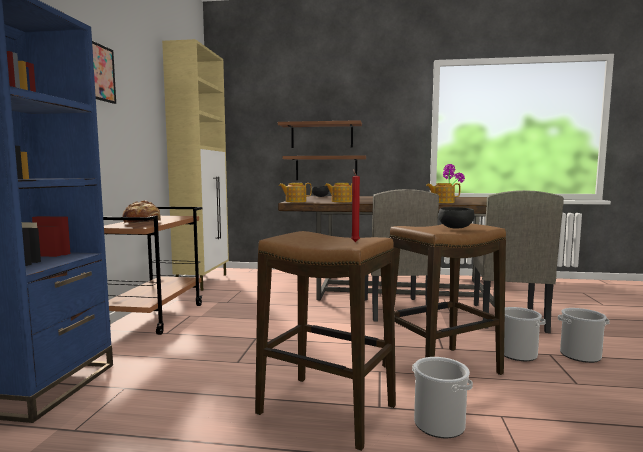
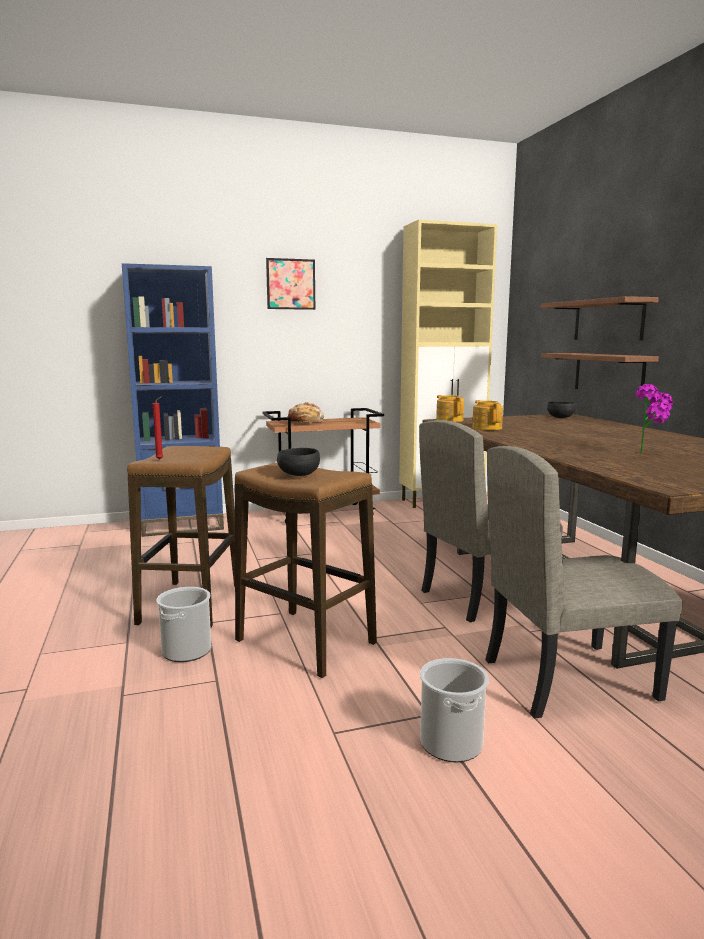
camera: 65 degrees right, 5 degrees up
teapot [426,183,461,203] -> none
bucket [504,307,546,361] -> none

